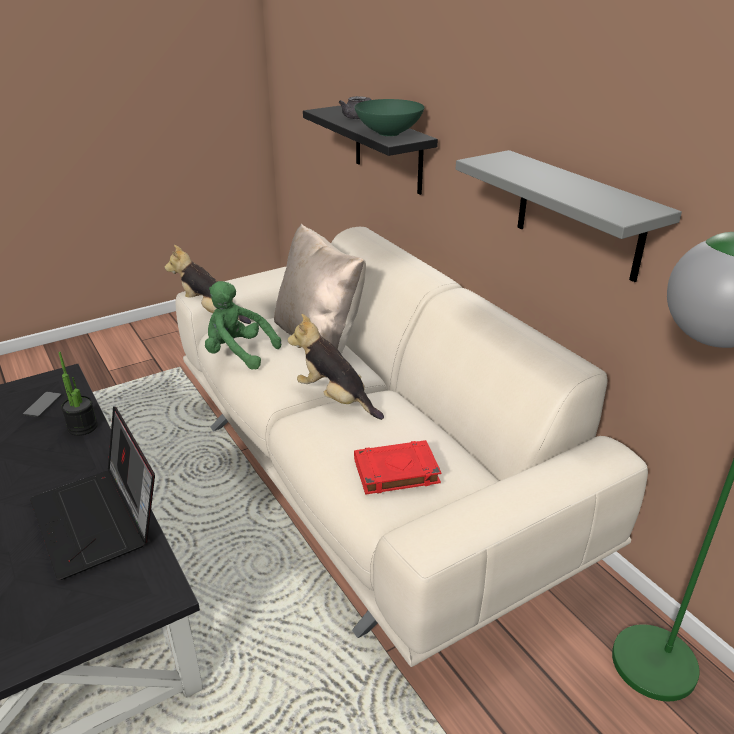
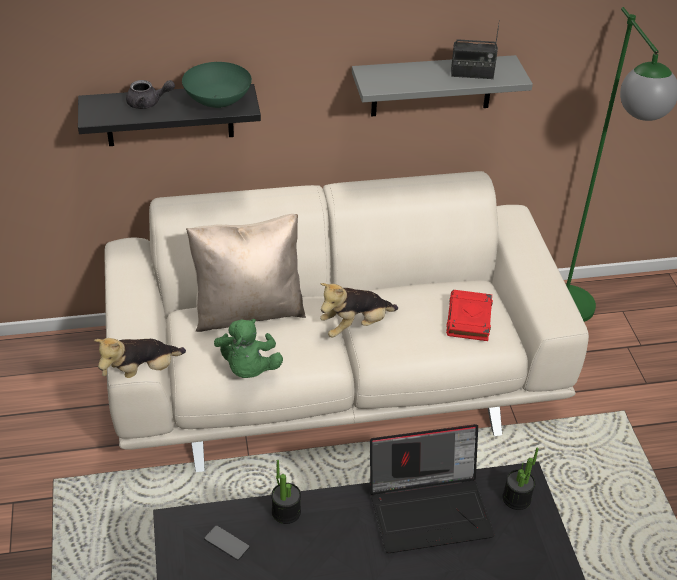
camera: 70 degrees left, 10 degrees up
green plush toy [205,281,281,370] -> green plush toy turned 45 degrees counterclockwise [214,319,283,378]
none -> radio [451,20,500,79]
none -> potted plant [503,447,539,510]

